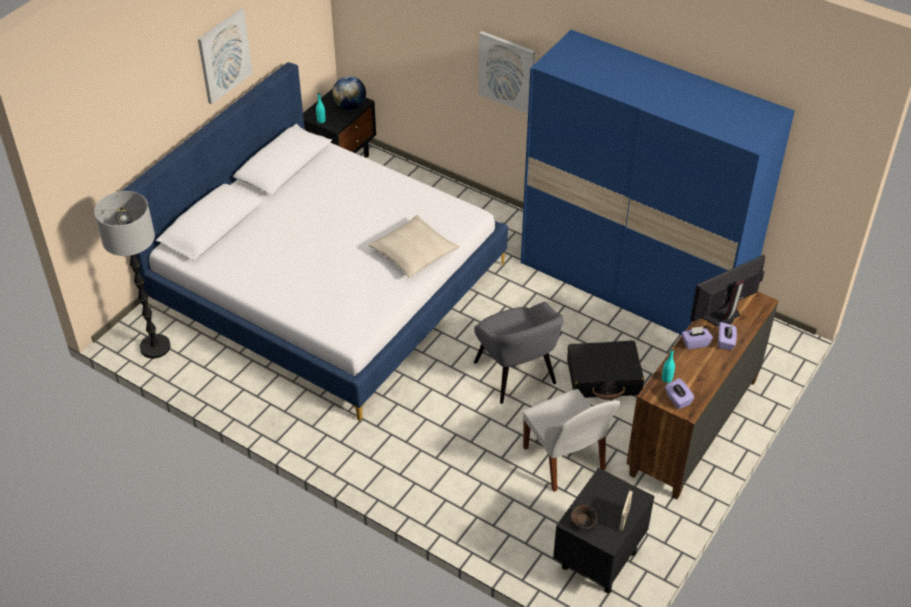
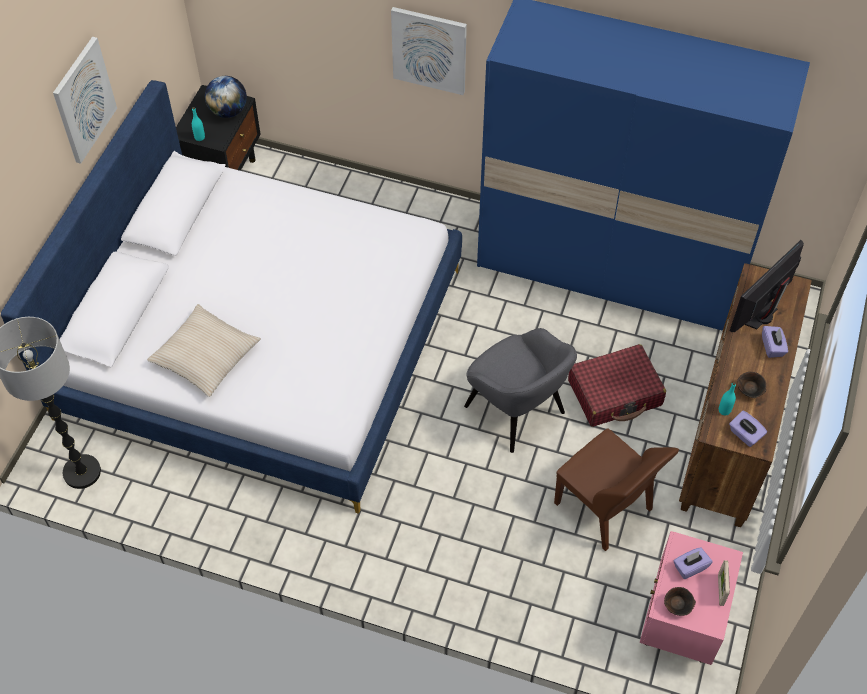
camera: 15 degrees left, 10 degrees up
beige pillow [368,215,460,278] -> beige pillow moved to [147,304,261,397]
white chair [523,389,620,492] -> brown chair [554,429,679,551]
black nightstand [553,468,654,593] -> pink nightstand [640,531,743,665]
black suitcase [567,340,644,400] -> red suitcase [568,344,666,427]
purple tissue box [682,327,713,349] -> purple tissue box moved to [674,547,713,580]
none -> brown bowl [737,372,766,398]

